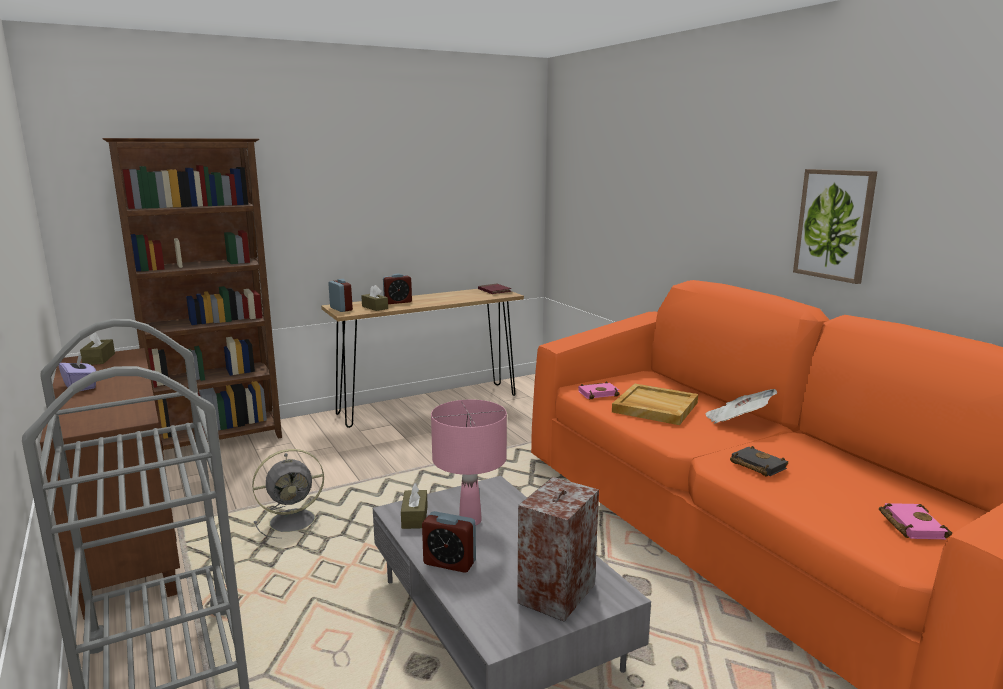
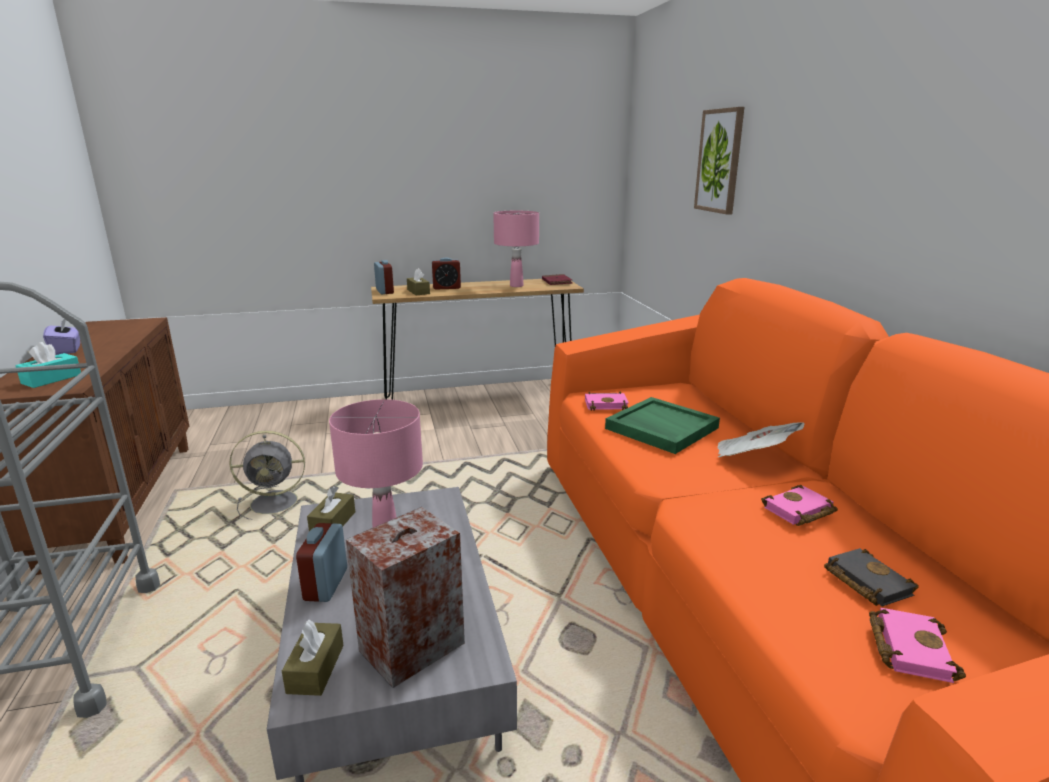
camera: 15 degrees right, 5 degrees up
brown tissue box [80,332,115,365] -> brown tissue box moved to [282,620,344,696]
brown bookcase [102,138,282,450] -> none
alarm clock [422,511,476,573] -> alarm clock turned 60 degrees clockwise [296,523,347,602]
beige tray [612,383,698,425] -> green tray [605,397,720,454]
black book [730,446,788,477] -> black book moved to [824,548,919,607]
picture [793,169,877,284] -> picture moved to [694,107,744,215]
none -> turquoise tissue box [15,342,81,388]
none -> pink table lamp [493,211,539,287]
none -> pink book [761,485,838,526]

